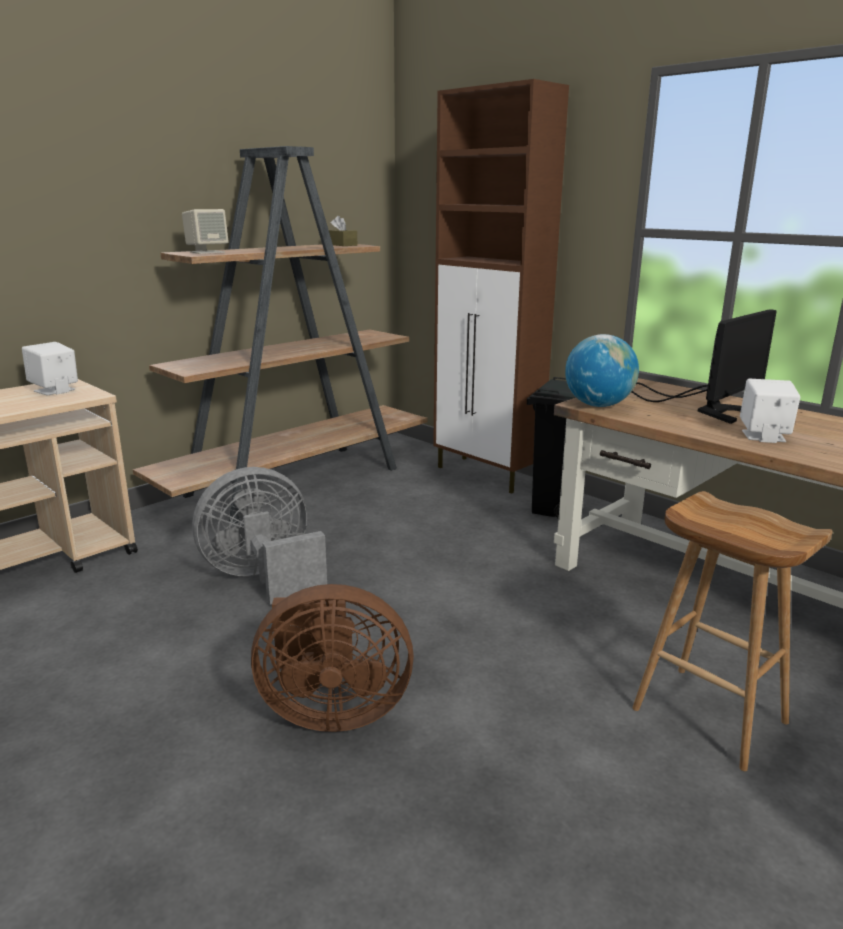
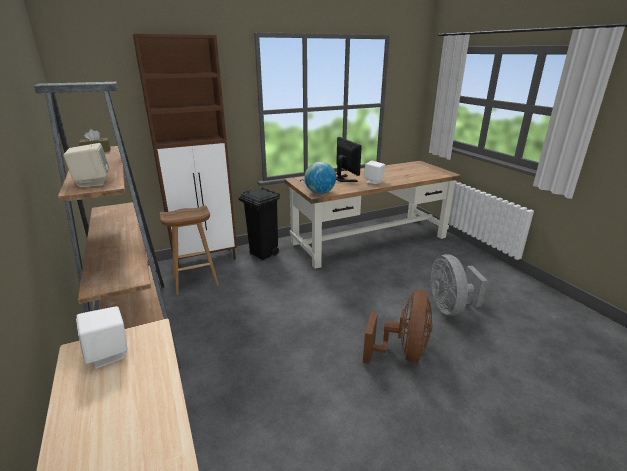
camera: 70 degrees left, 5 degrees up
grey fan [192,467,327,605] -> grey fan moved to [430,254,487,316]
brown stool [632,491,833,771] -> brown stool moved to [160,205,219,295]

